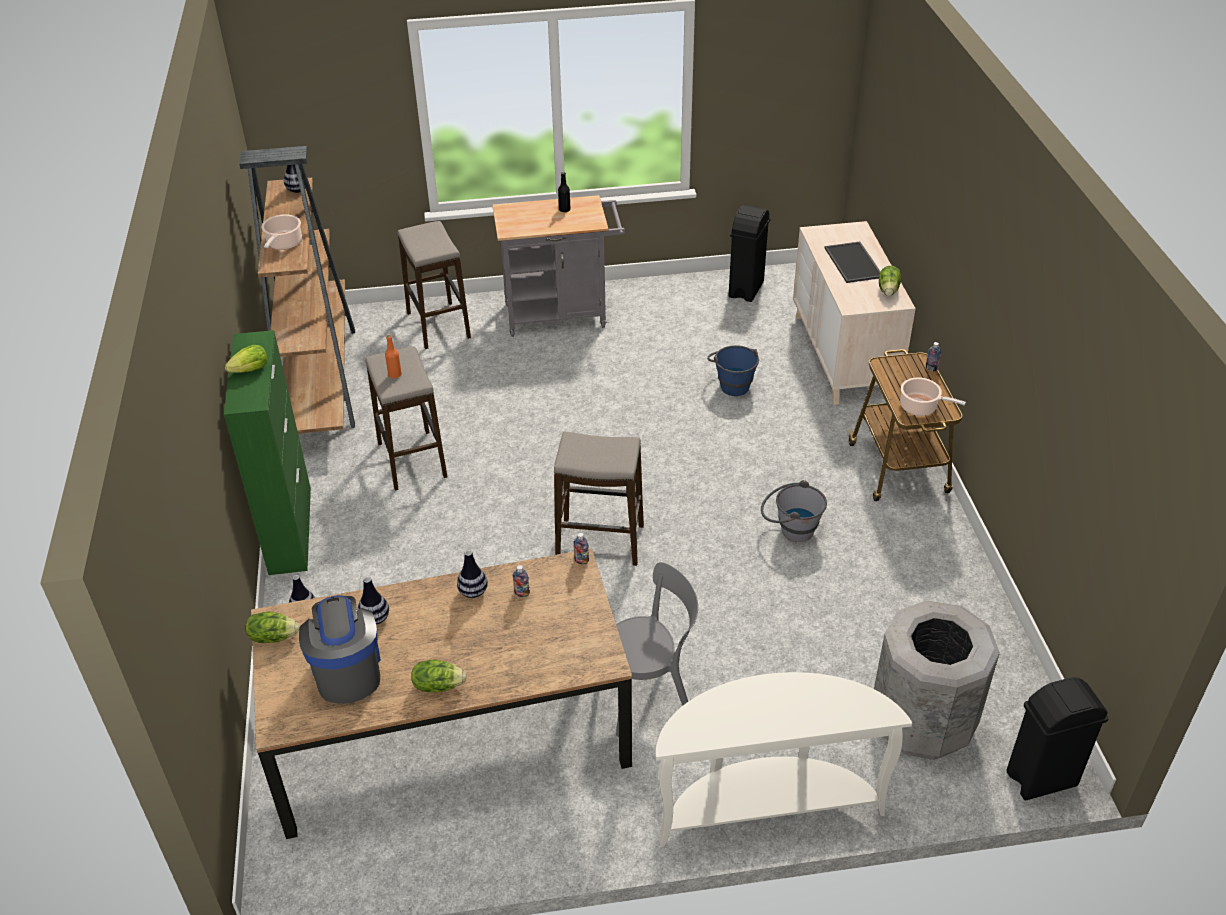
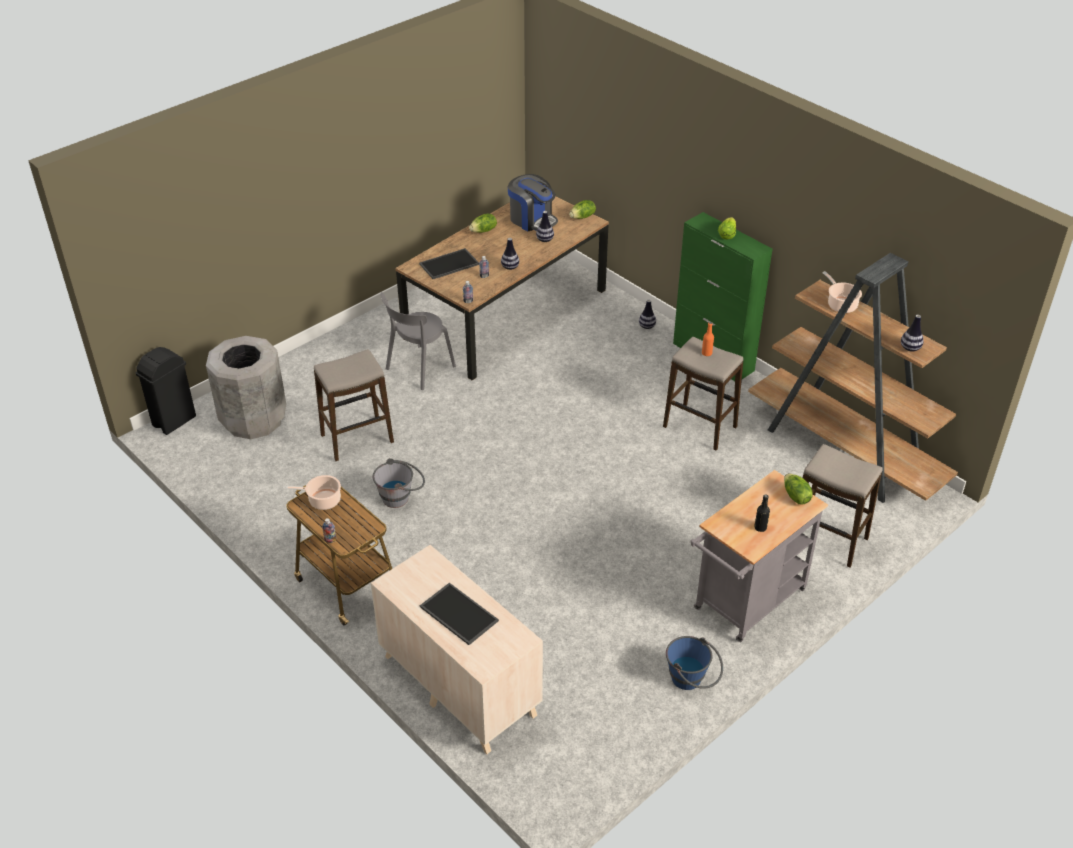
camera: 145 degrees right, 0 degrees up
stool [554,432,644,566] -> stool moved to [314,349,394,461]
white console table [656,672,912,847] -> none
blue bucket [707,345,759,396] -> blue bucket moved to [666,636,723,690]
black trash can [728,205,771,302] -> none
lettuce [879,266,901,296] -> lettuce moved to [784,473,813,504]
none -> tray [419,248,479,279]

